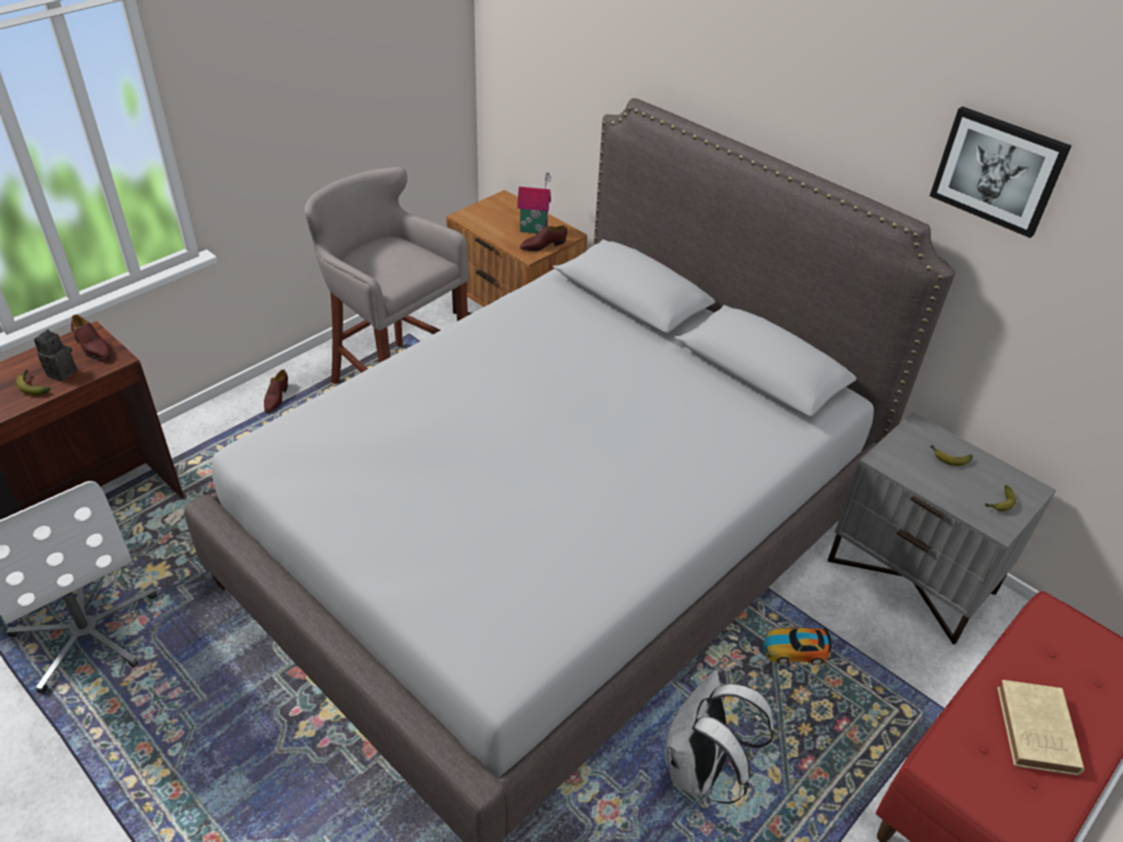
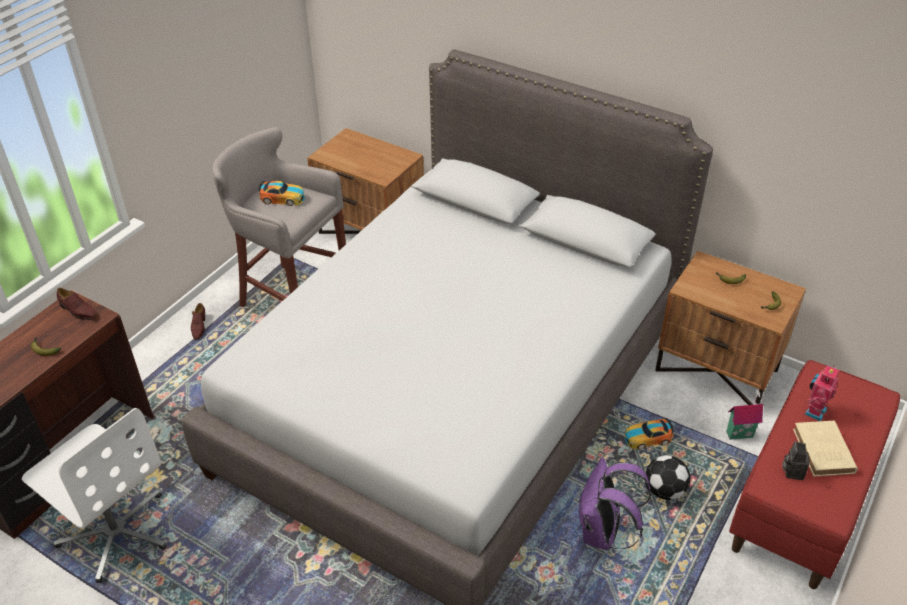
camera: 10 degrees left, 0 degrees up
camera [34,329,77,382] -> camera moved to [782,441,810,480]
toy house [517,172,552,233] -> toy house moved to [726,389,764,440]
brown shoe [520,225,567,251] -> none
white backpack [665,669,774,804] -> purple backpack [578,458,651,550]
grey nightstand [828,412,1056,644] -> brown nightstand [655,251,806,405]
picture [930,106,1072,238] -> none
none -> toy car [259,181,305,206]
none -> football [646,455,691,500]
none -> toy robot [805,365,839,421]

